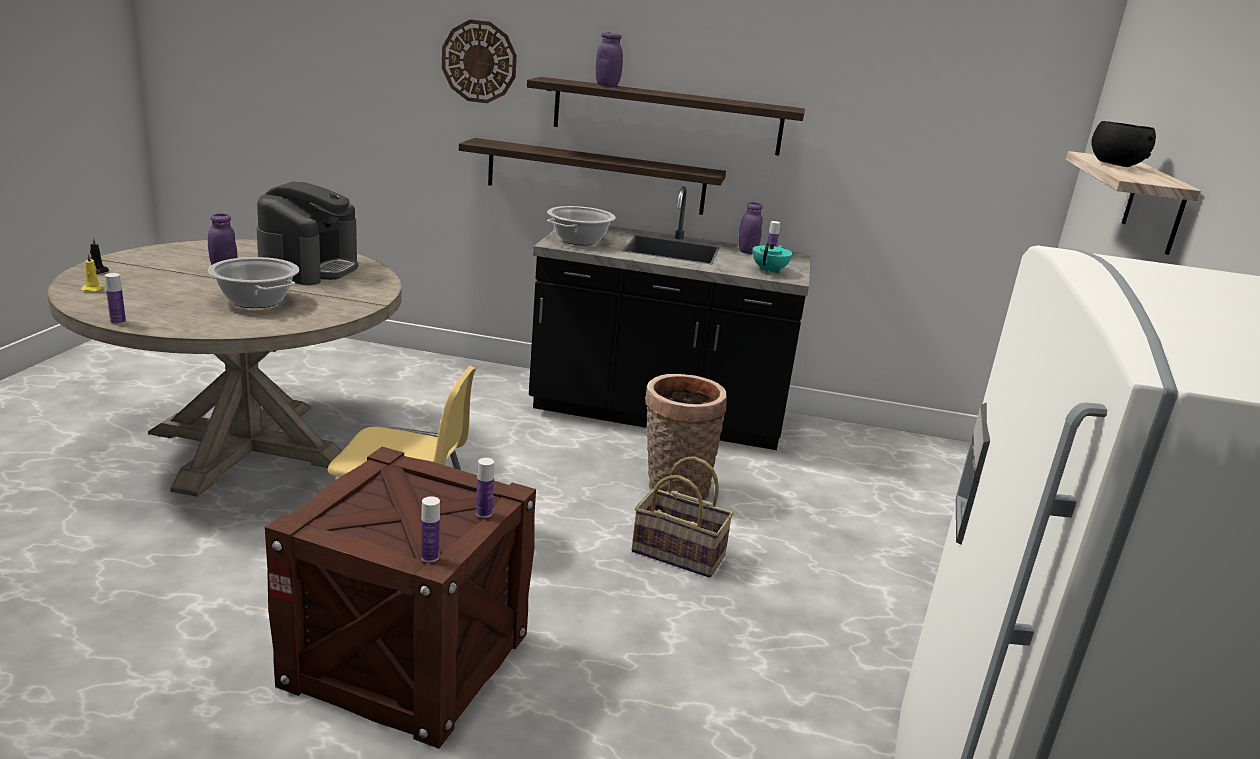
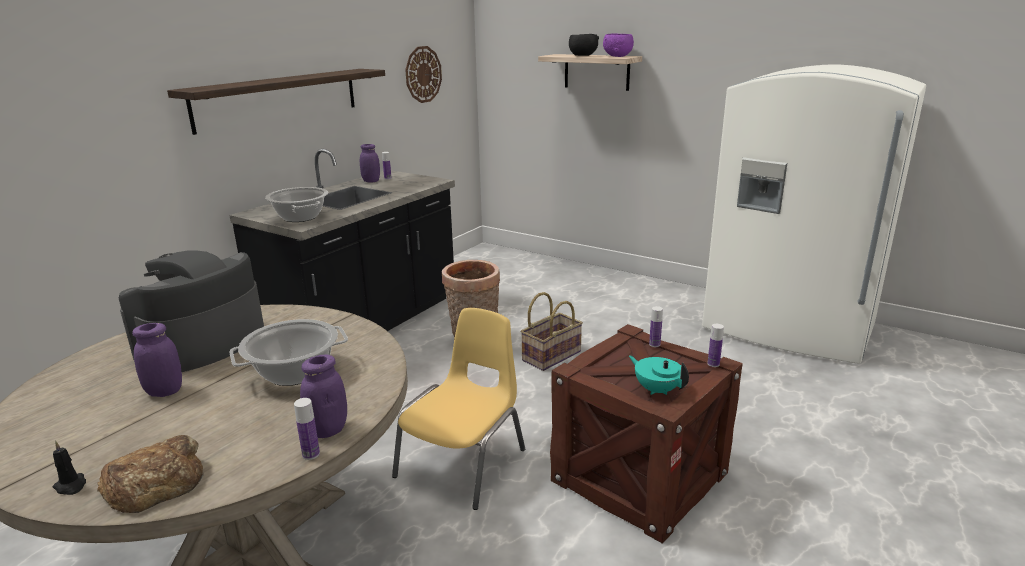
camera: 65 degrees left, 0 degrees up
yellow candle [81,253,105,292] -> bread [97,435,204,513]
coffee machine [257,181,358,285] -> coffee machine turned 90 degrees counterclockwise [119,250,264,372]
wall clock [442,20,517,103] -> wall clock moved to [405,46,442,103]
shelf [459,138,726,215] -> none
purple jar [596,32,623,87] -> purple jar moved to [300,354,347,438]
turquoise teapot [753,241,793,273] -> turquoise teapot moved to [629,356,689,395]
none -> purple bowl [603,33,634,57]

